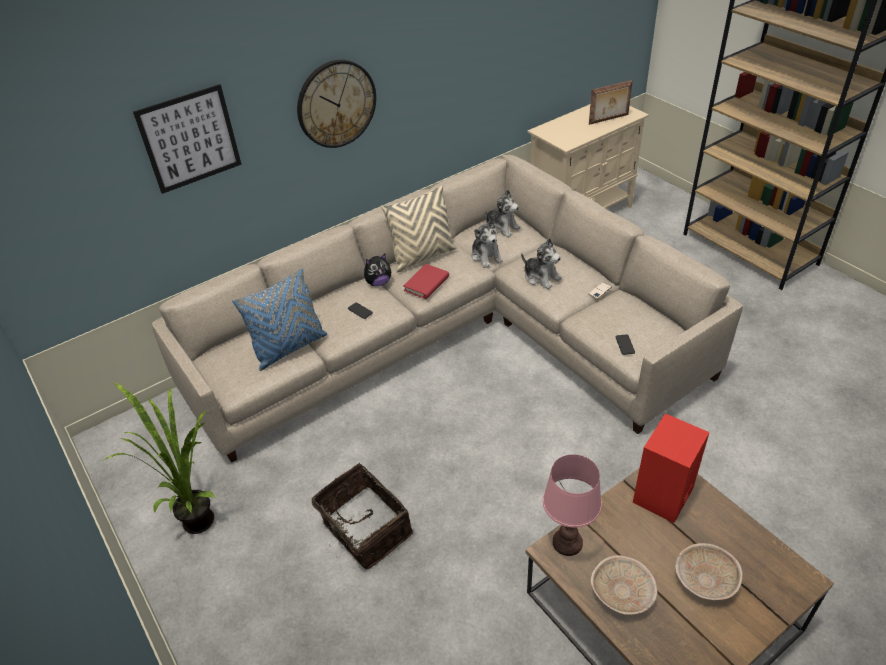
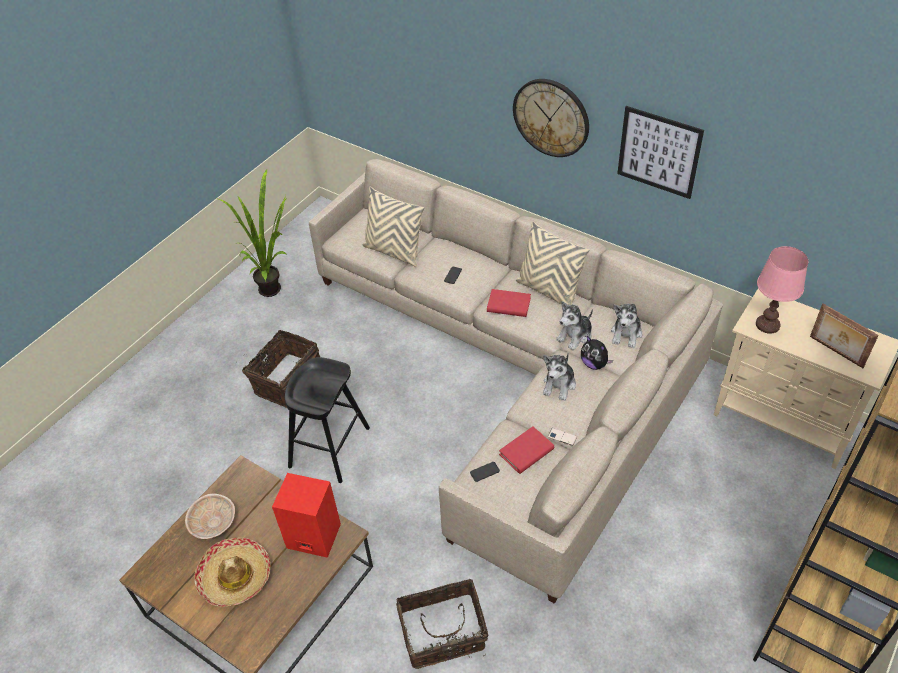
camera: 70 degrees right, 5 degrees up
picture [133,84,242,194] -> picture moved to [617,106,704,199]
blue pillow [232,268,327,371] -> beige pillow [363,186,424,266]
plush toy [364,253,391,286] -> plush toy moved to [581,336,613,370]
pink table lamp [543,454,602,556] -> pink table lamp moved to [756,246,808,334]
beige bowl [675,543,742,600] -> hat [195,538,271,607]
none -> black stool [285,357,370,483]
none -> basket [396,578,489,669]
none -> red book [499,426,554,474]

